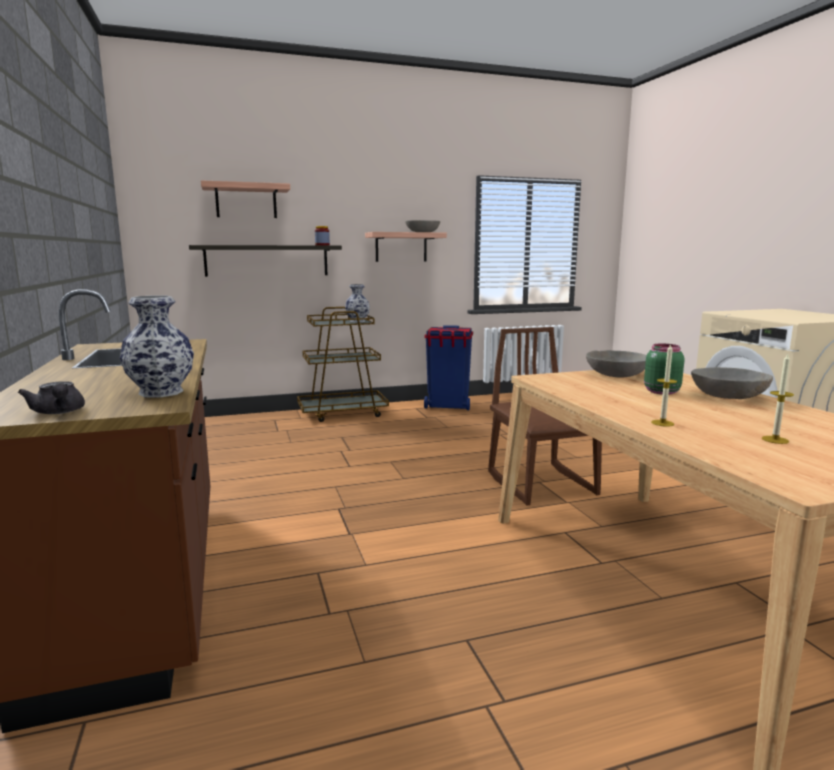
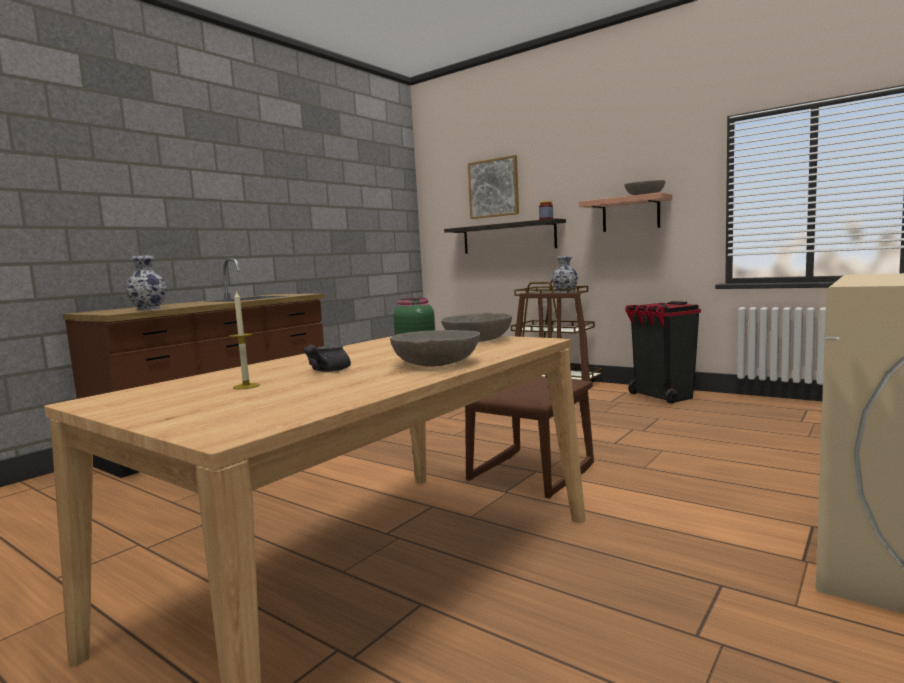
camera: 55 degrees right, 5 degrees down
grey teapot [18,381,85,414] -> grey teapot moved to [303,345,351,372]
shelf [201,180,290,218] -> picture [468,155,519,219]
blue trash can [424,325,473,410] -> black trash can [625,301,701,404]
candle [651,344,677,427] -> none

